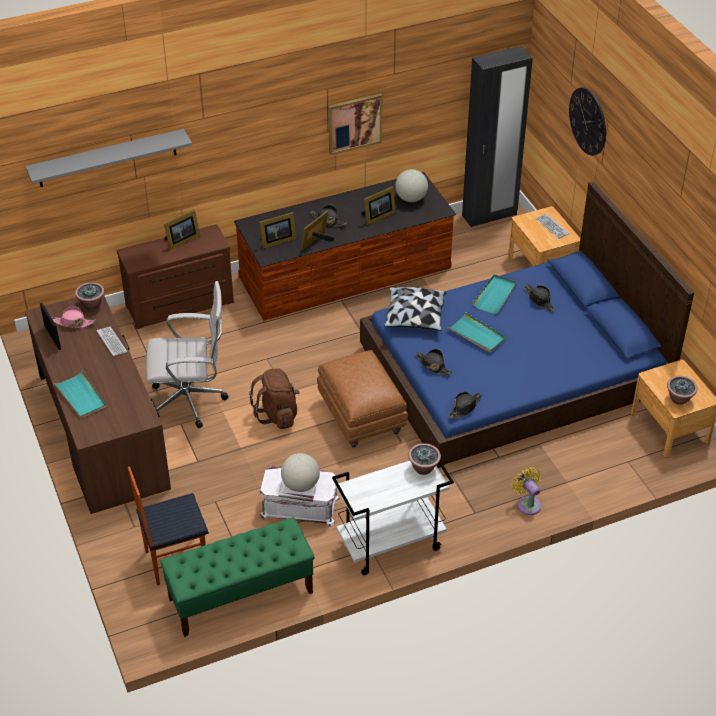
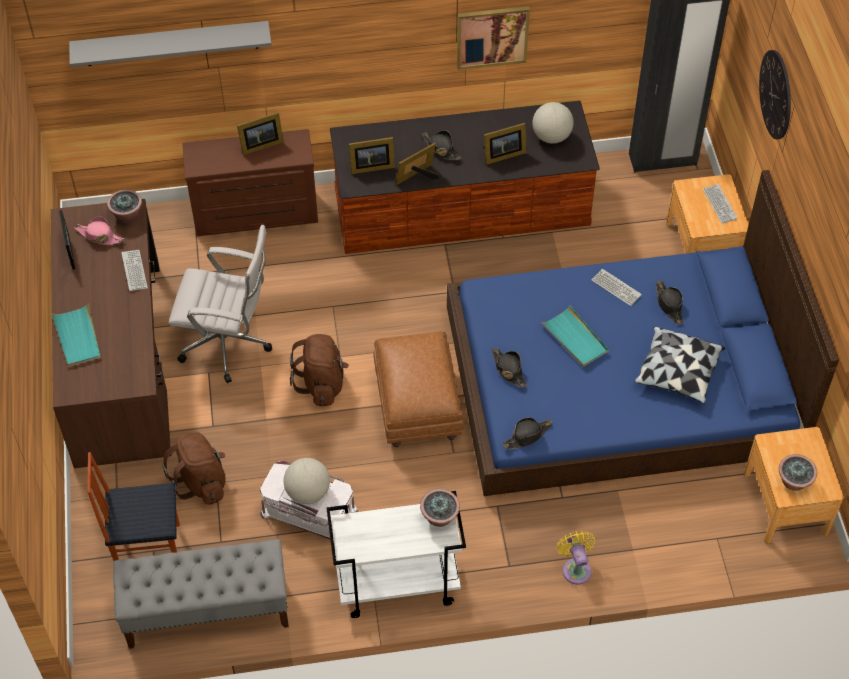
camera: 15 degrees right, 10 degrees up
green bench [160,517,315,637] -> grey bench [113,539,289,649]
pillow [384,287,447,331] -> pillow moved to [634,327,725,404]
turquoise tray [472,274,517,313] -> keyboard [592,269,642,306]
none -> brown backpack [162,432,226,505]

